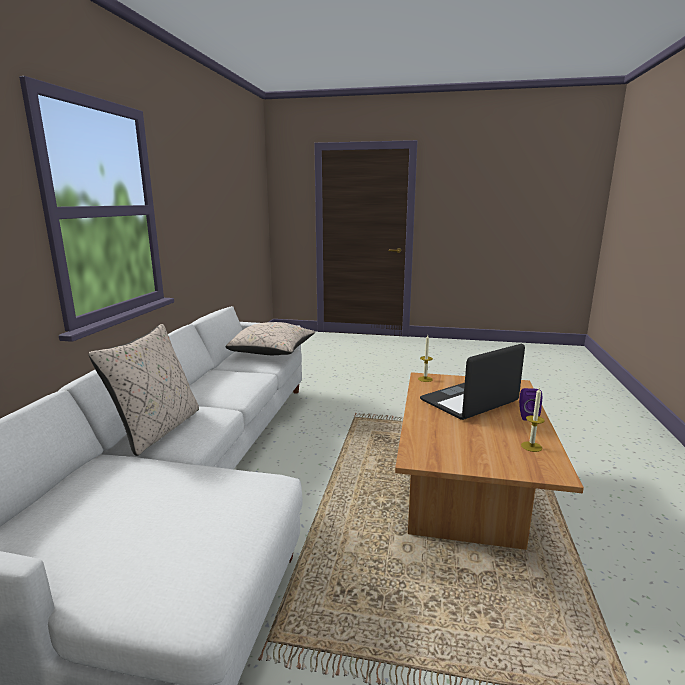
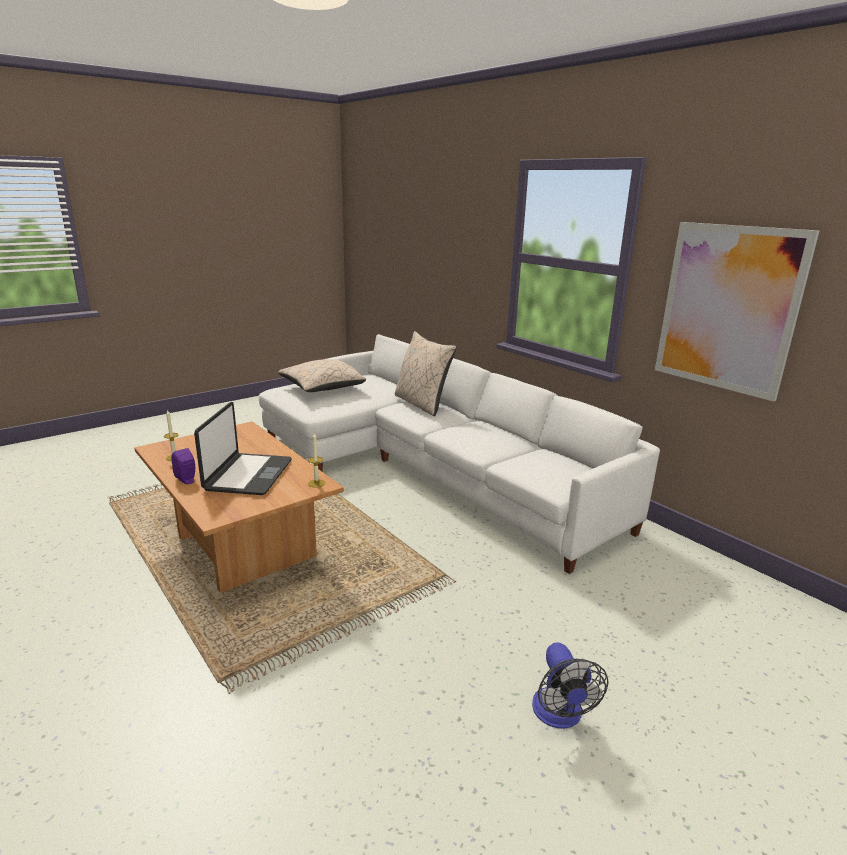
camera: 130 degrees right, 5 degrees up
beige pillow [225,322,315,355] -> beige pillow moved to [278,359,366,392]
none -> fan [532,642,609,729]
none -> picture [655,222,819,402]

